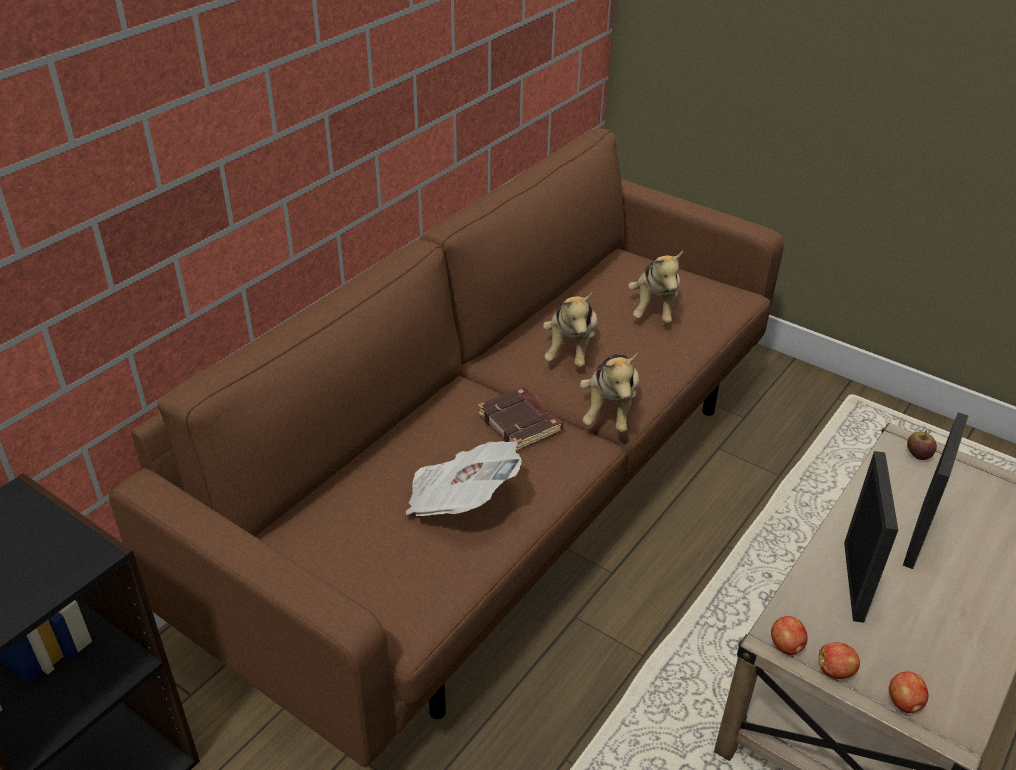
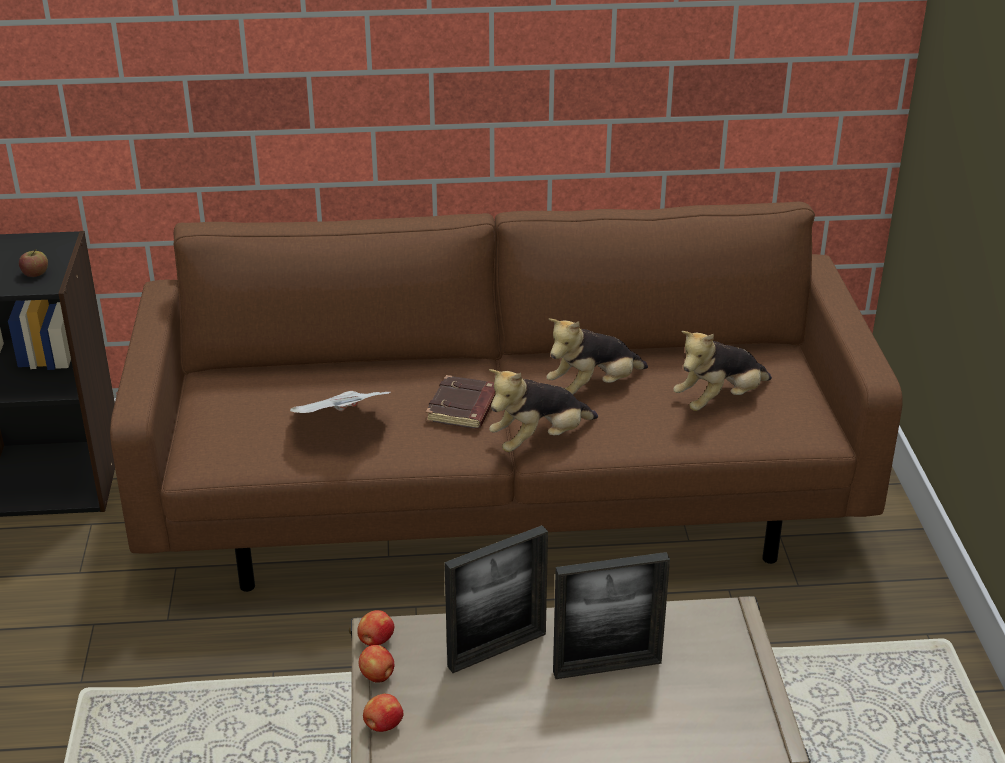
camera: 50 degrees right, 5 degrees down
apple [907,431,937,460] -> apple moved to [19,249,48,277]

